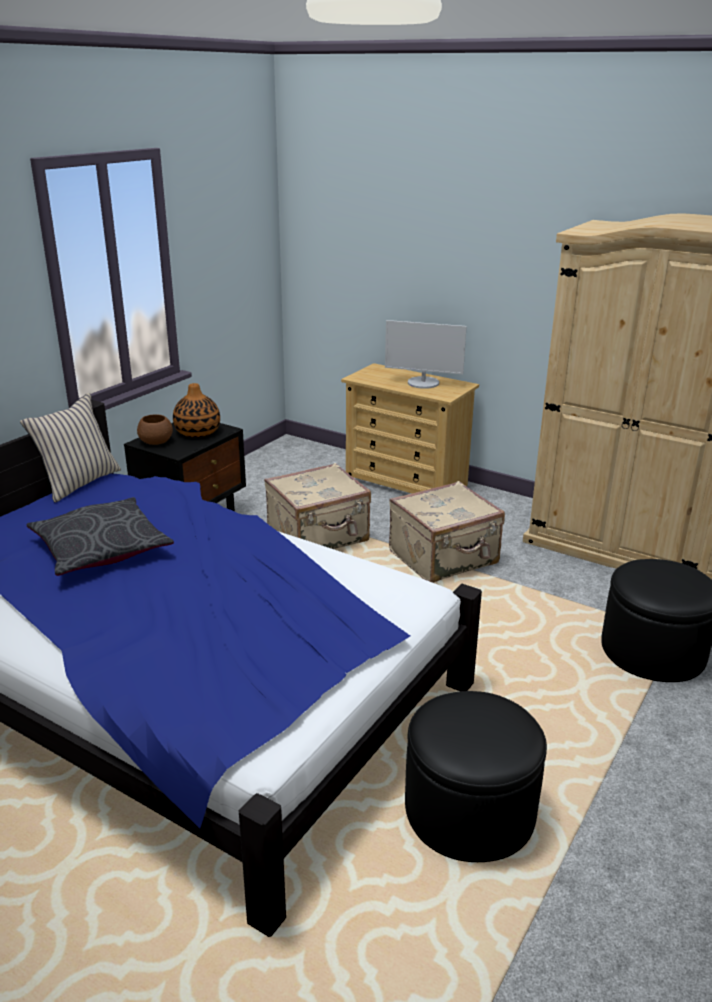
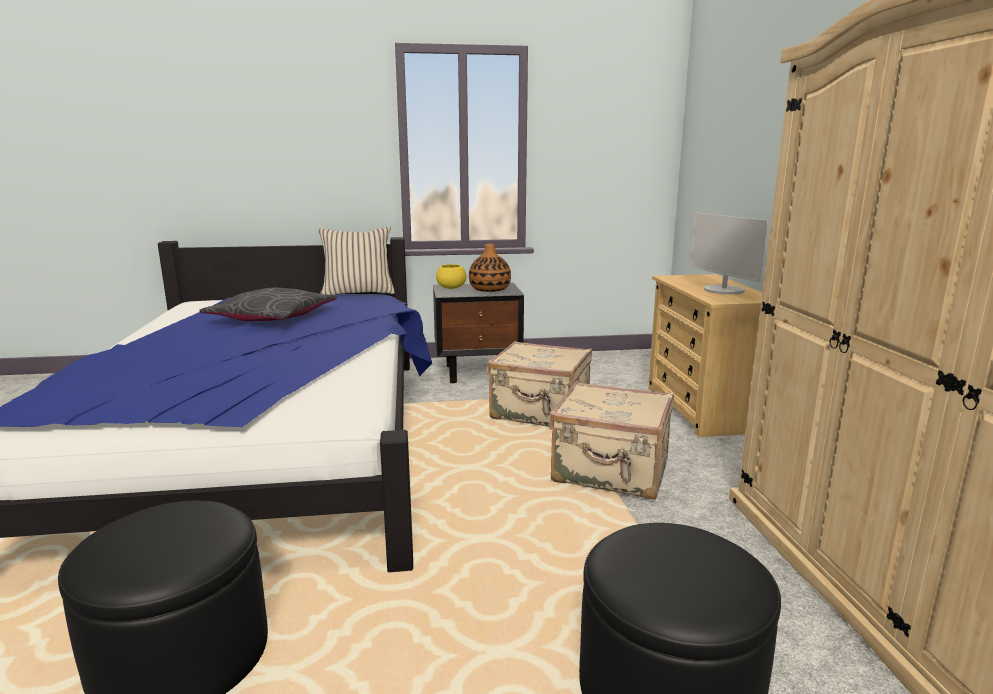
camera: 50 degrees right, 10 degrees down
brown bowl [137,414,173,445] -> yellow bowl [436,264,466,289]

